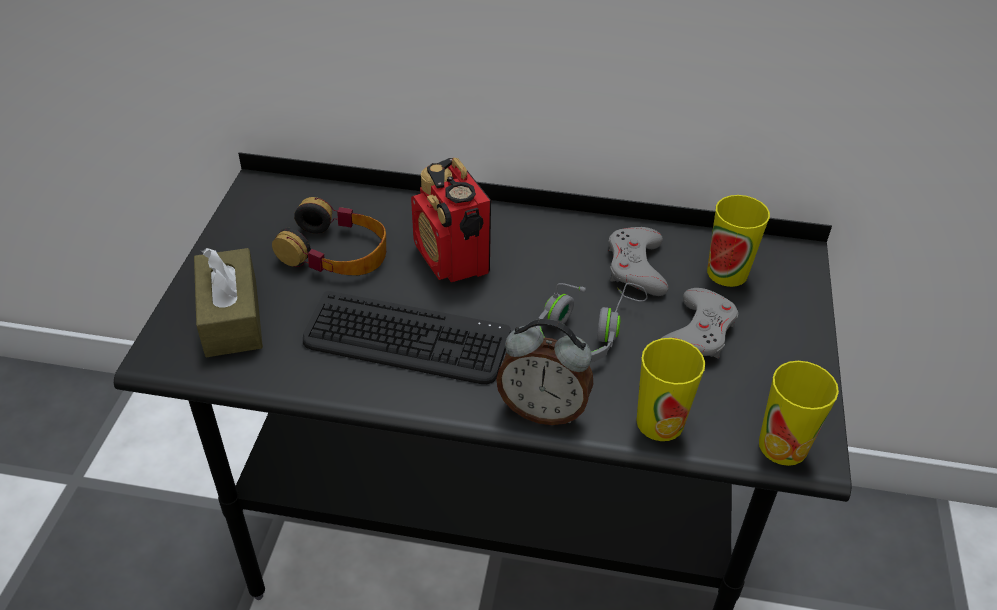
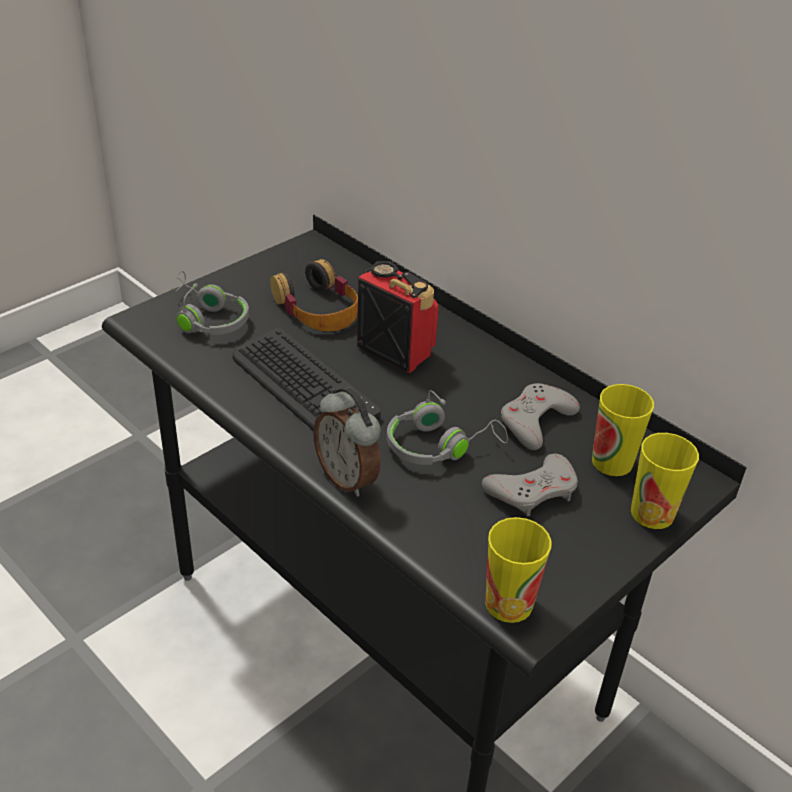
camera: 35 degrees right, 5 degrees down
brown tissue box [194,248,263,357] -> grey headphones [171,271,249,335]
radio [411,158,491,282] -> radio turned 120 degrees clockwise [357,262,439,373]
cup [636,338,705,441] -> cup moved to [631,433,699,529]

